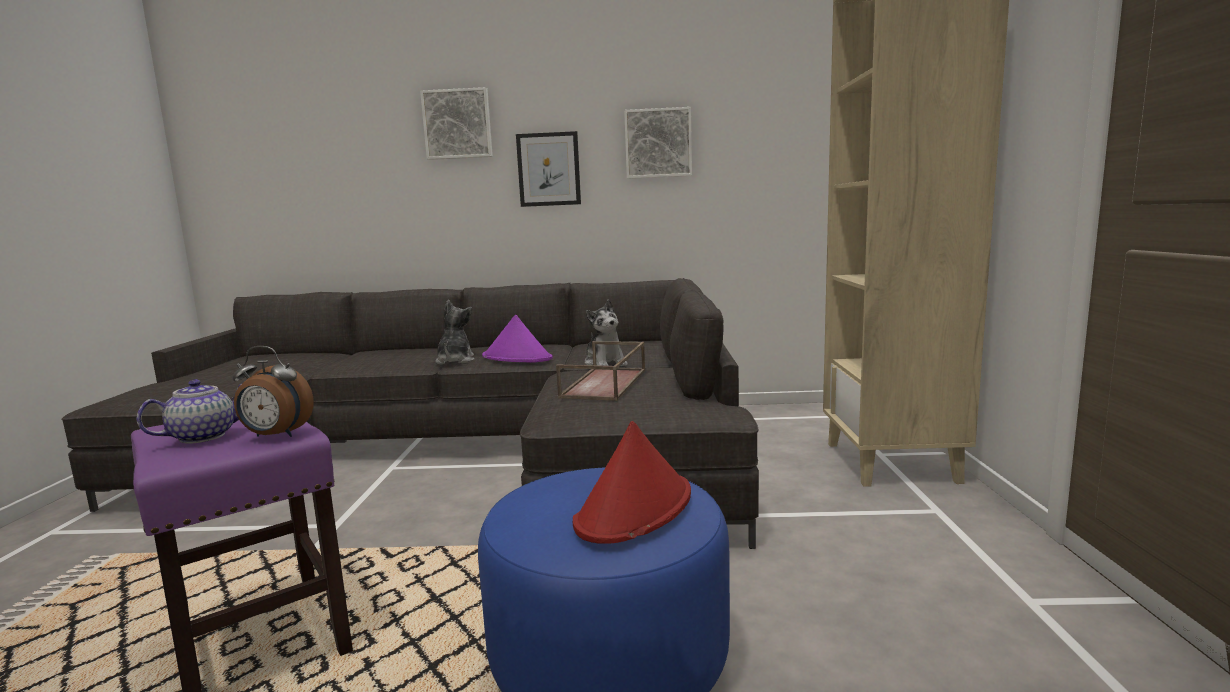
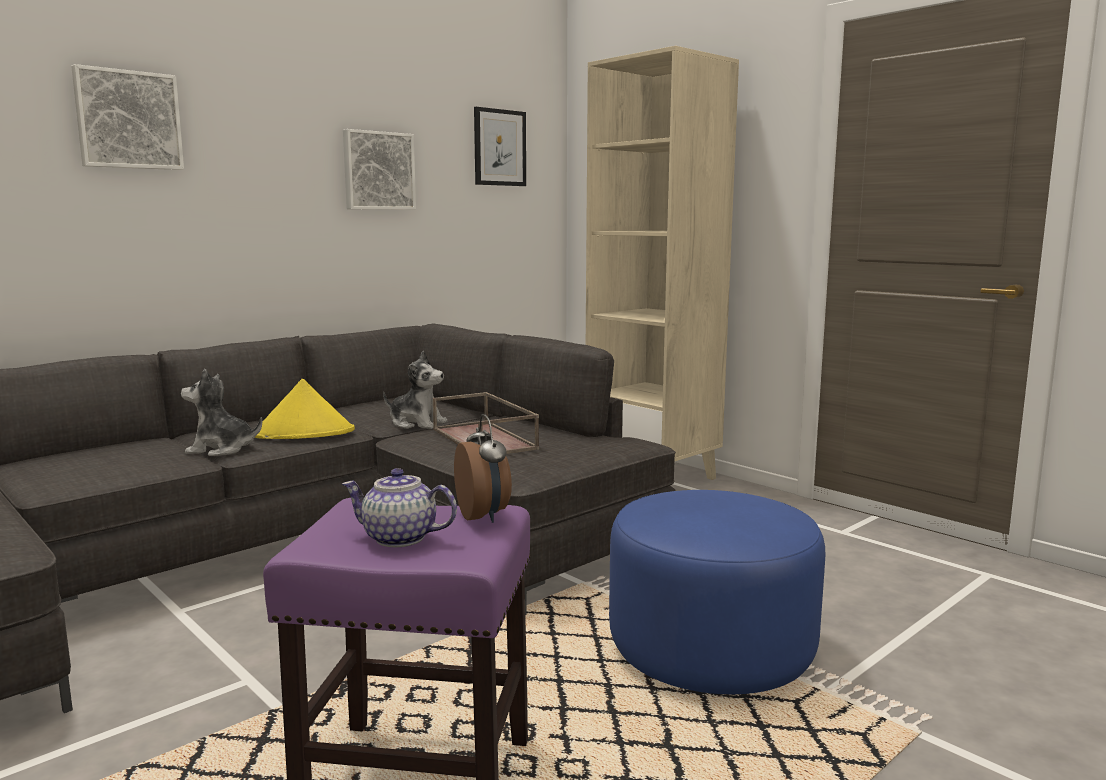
camera: 45 degrees left, 0 degrees up
teapot [137,379,241,443] -> teapot turned 75 degrees counterclockwise [342,468,457,547]
alarm clock [232,346,314,437] -> alarm clock turned 75 degrees counterclockwise [454,414,512,523]
plush toy [435,300,475,364] -> plush toy turned 45 degrees counterclockwise [181,369,262,456]
purple hat [482,315,553,363] -> yellow hat [255,379,355,439]
picture [516,131,581,207] -> picture moved to [474,107,526,186]
red hat [573,421,691,544] -> none

